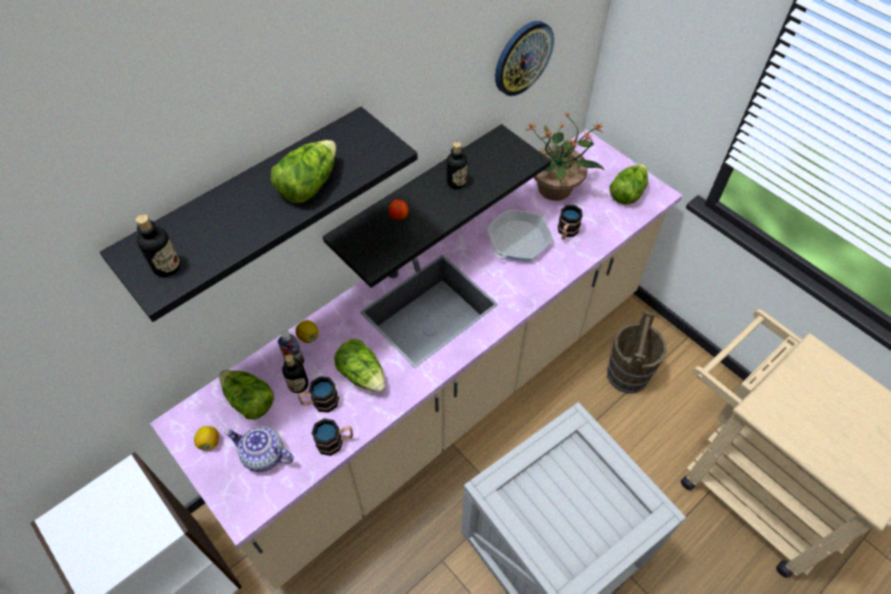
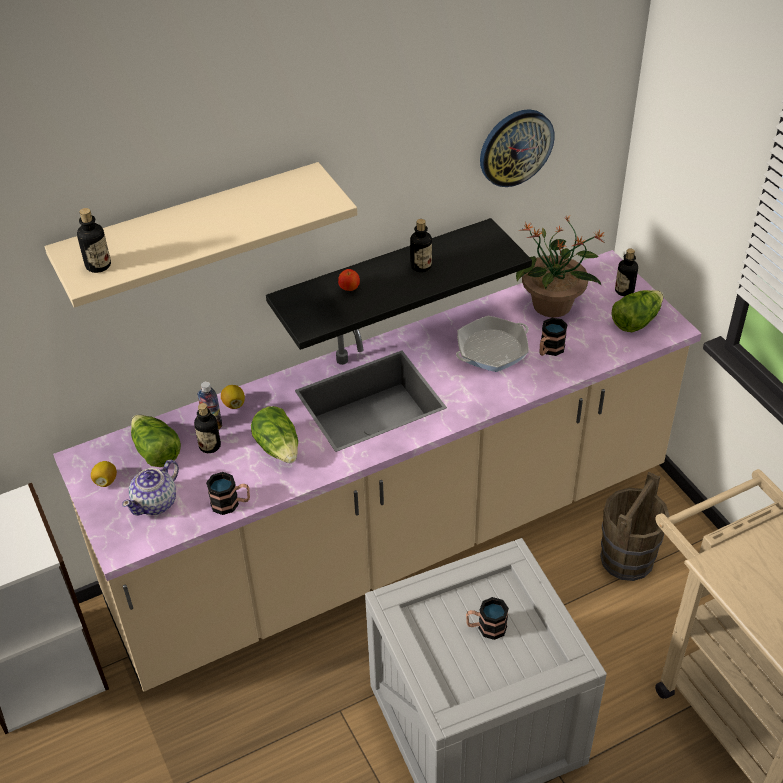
camera: 15 degrees right, 10 degrees down
black shelf [100,107,418,322] -> beige shelf [45,162,357,308]
teapot [224,426,294,472] -> teapot turned 90 degrees counterclockwise [122,460,179,516]
lettuce [270,140,336,203] -> none
mug [298,376,339,413] -> mug moved to [466,597,509,640]
none -> bottle [615,248,638,296]

